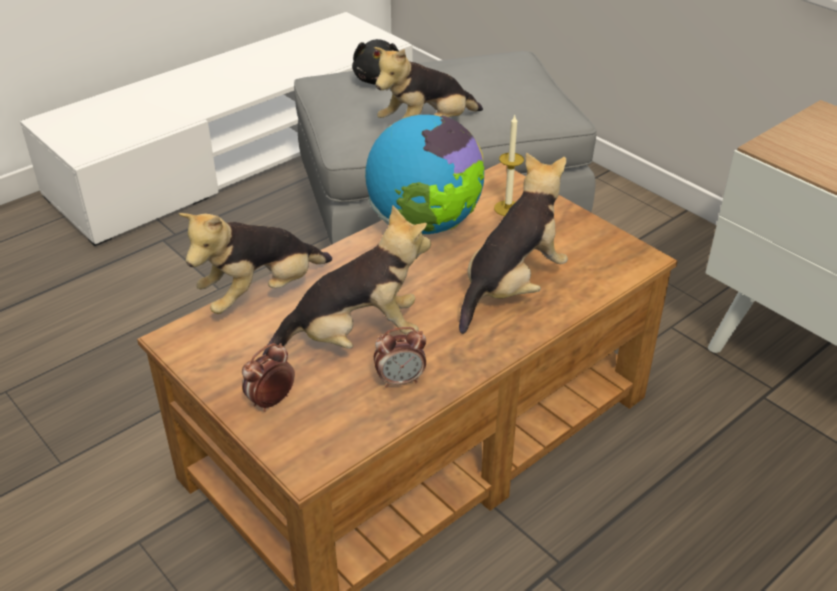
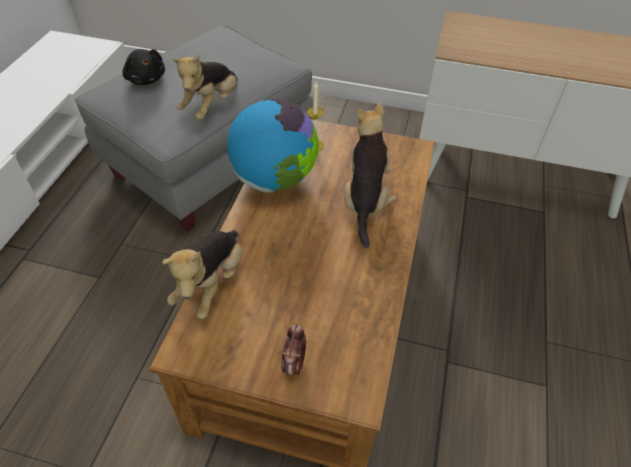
camera: 35 degrees left, 10 degrees up
plush toy [262,205,431,356] -> none
alarm clock [374,327,426,388] -> none

